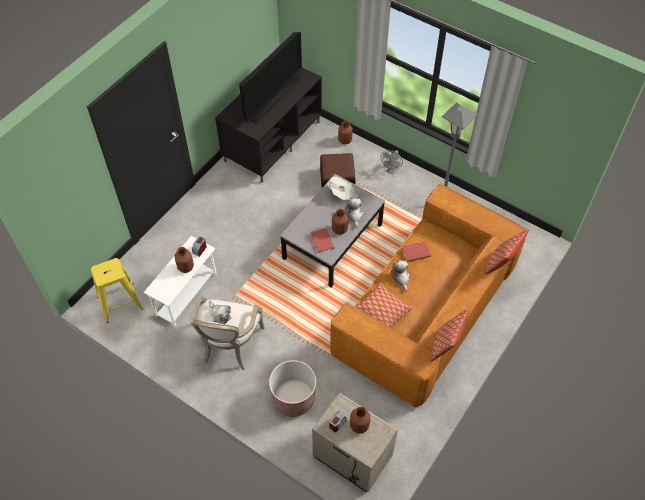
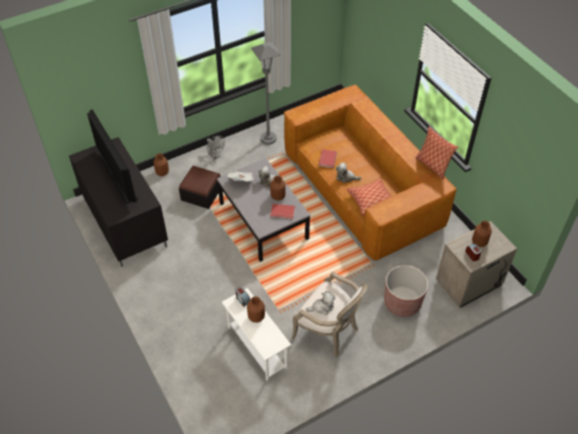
camera: 65 degrees left, 5 degrees down
yellow stool [91,258,143,323] -> none
pillow [485,229,529,274] -> none

